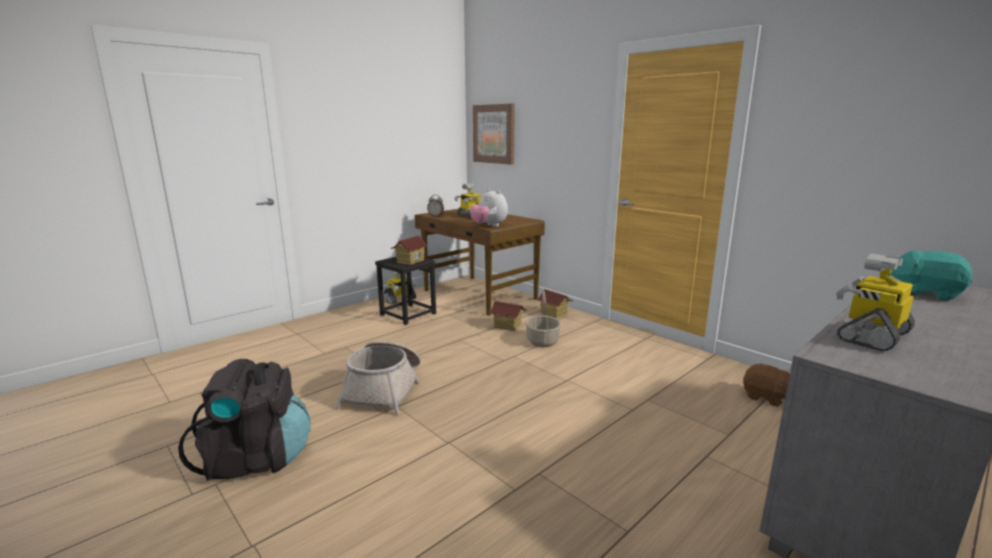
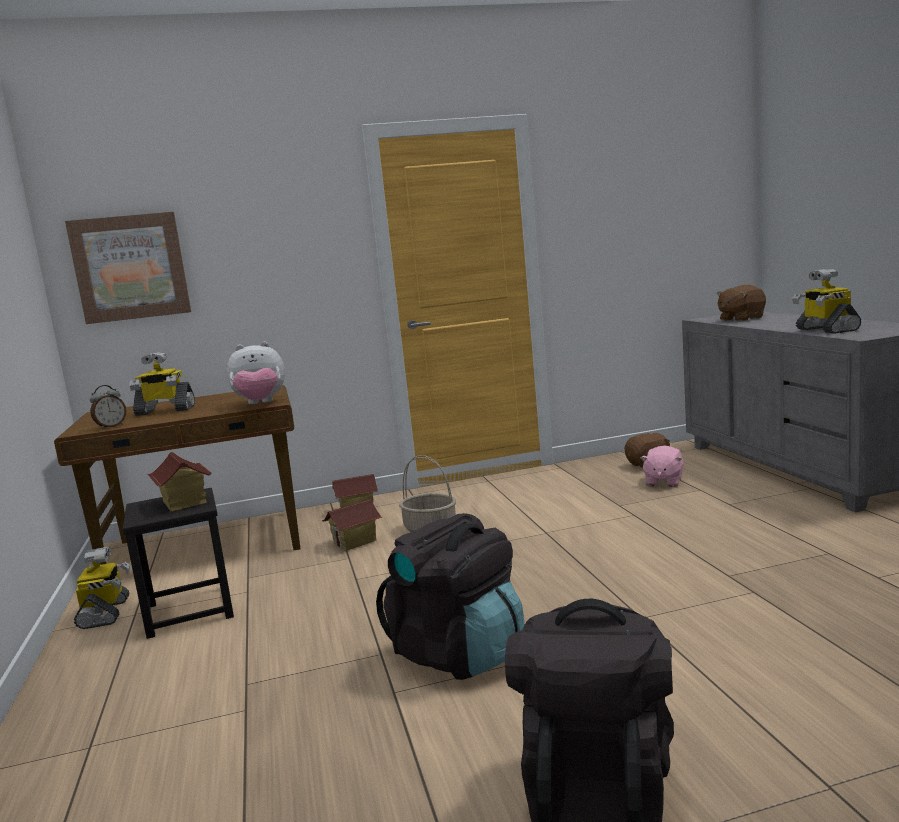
camera: 60 degrees left, 5 degrees down
basket [336,341,421,415] -> black backpack [376,513,524,680]
turquoise plush toy [891,251,972,301] -> brown plush toy [717,285,766,322]
none -> pink plush toy [640,445,684,487]

